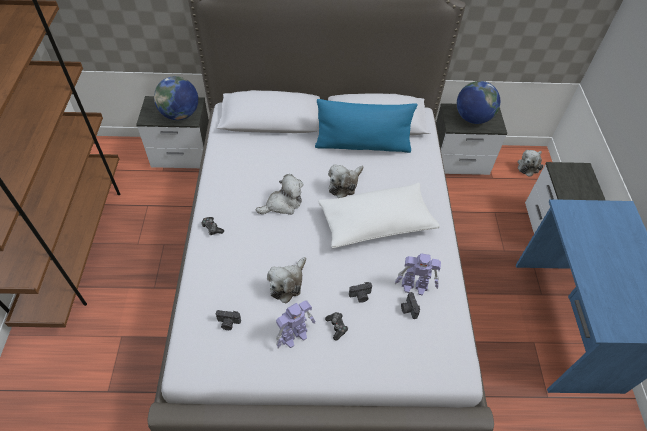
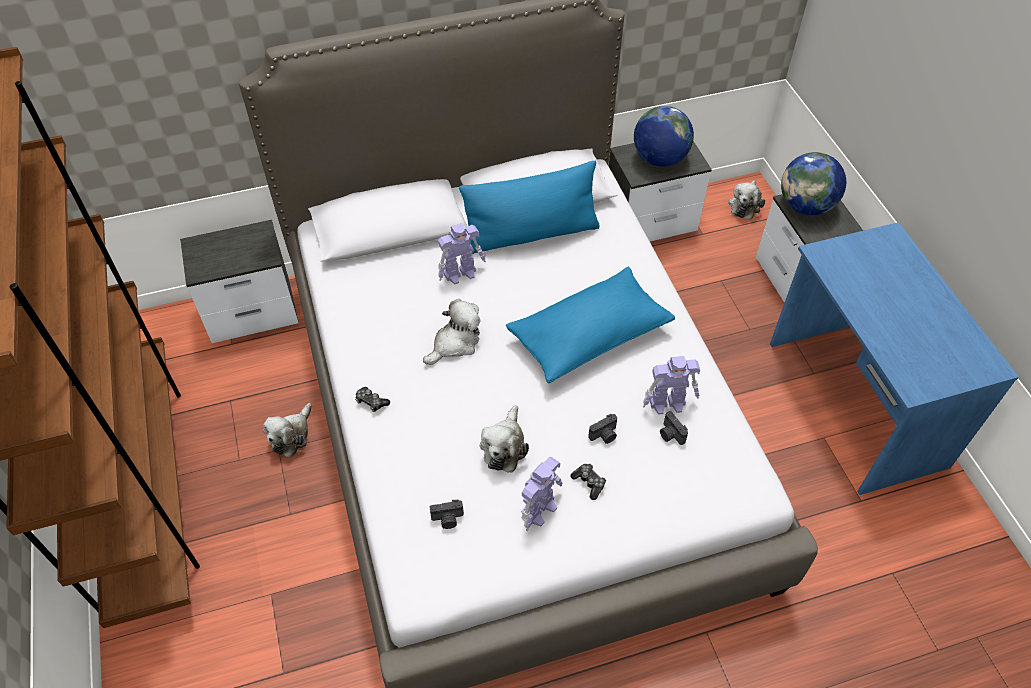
camera: 15 degrees left, 0 degrees up
globe [154,76,198,120] -> globe moved to [781,152,846,215]
white pillow [318,182,440,248] -> blue pillow [506,267,675,383]
plush toy [328,164,363,198] -> plush toy moved to [263,403,312,458]
none -> toy robot [438,223,486,284]

